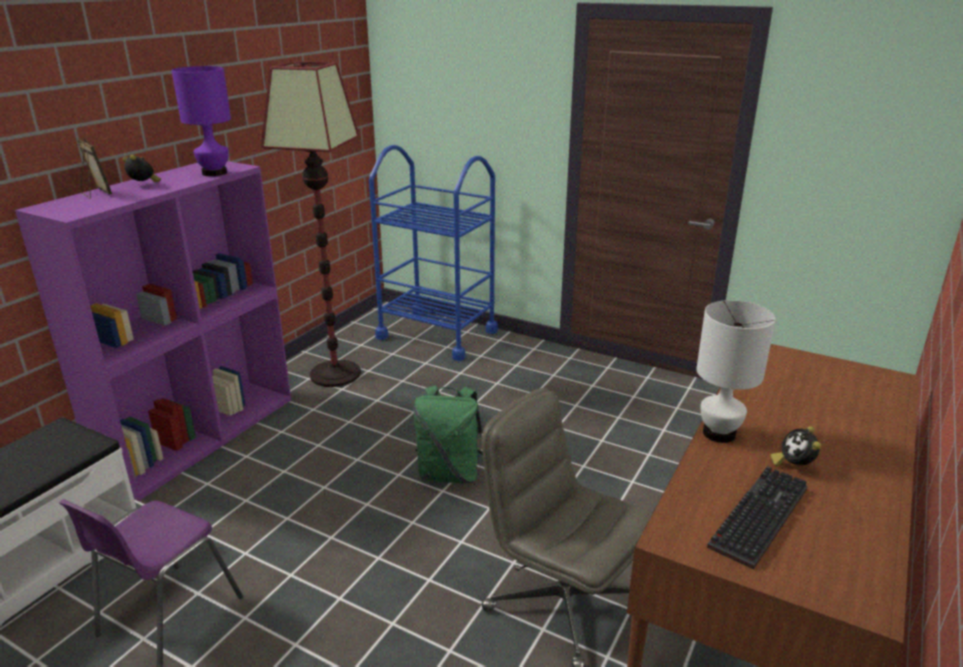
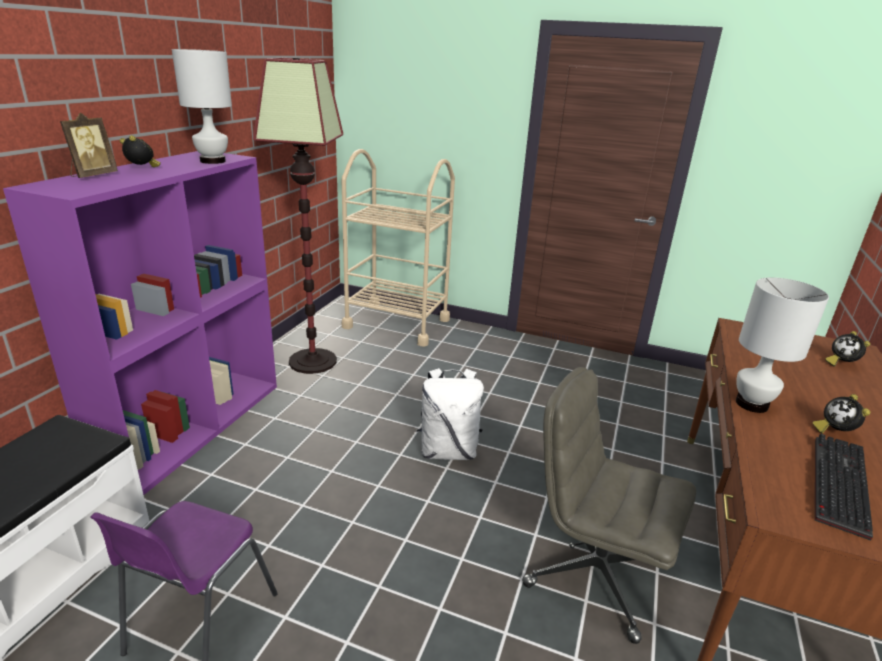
camera: 10 degrees left, 0 degrees up
picture frame [78,137,112,199] -> picture frame turned 75 degrees clockwise [60,113,118,178]
purple table lamp [171,66,231,176] -> white table lamp [172,49,232,164]
blue cart [369,145,498,361] -> beige cart [341,149,455,347]
green backpack [413,385,483,484] -> white backpack [416,368,484,460]
none -> alarm clock [825,331,870,366]

